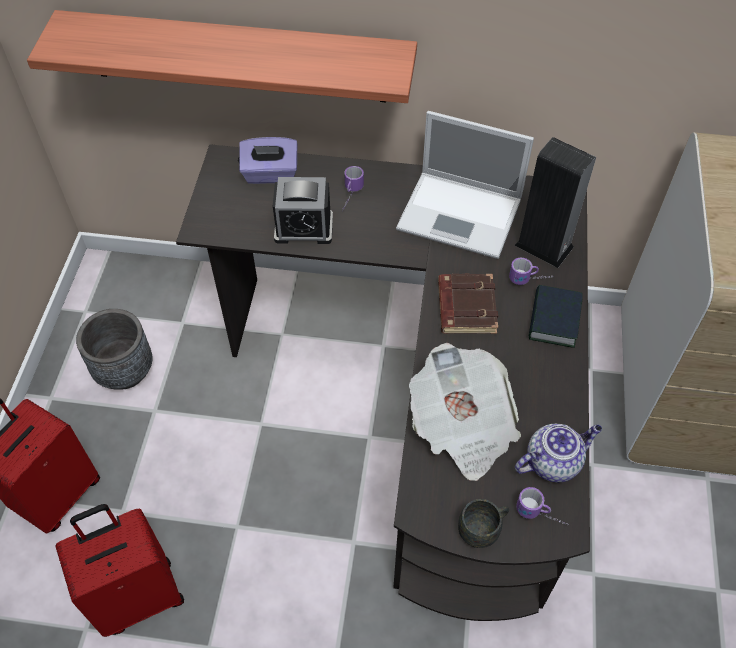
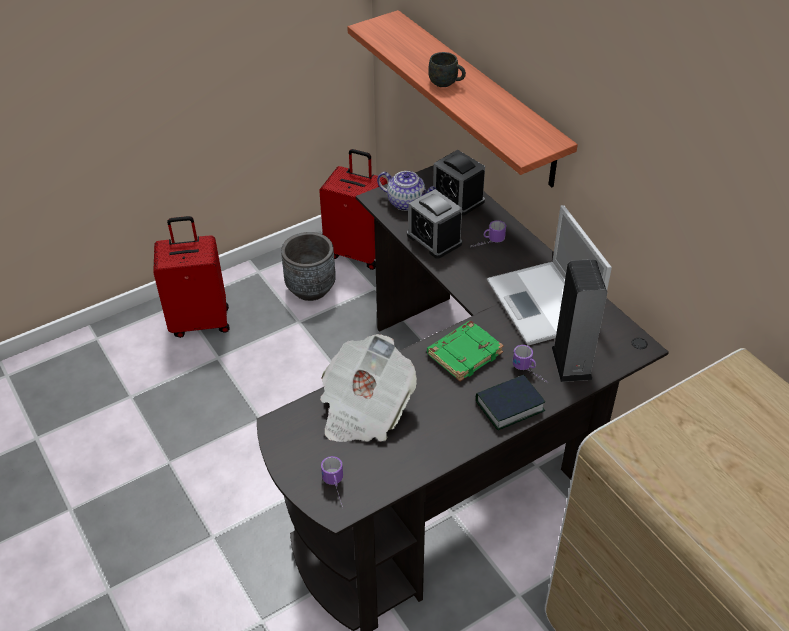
camera: 50 degrees right, 10 degrees down
red suitcase [55,504,184,637] -> red suitcase moved to [319,149,387,270]
purple tissue box [239,137,297,184] -> alarm clock [433,150,485,216]
brown book [438,274,498,334] -> green book [427,321,504,381]
grey mug [458,499,509,548] -> grey mug moved to [428,52,466,87]
teapot [515,424,602,482] -> teapot moved to [377,171,436,211]

